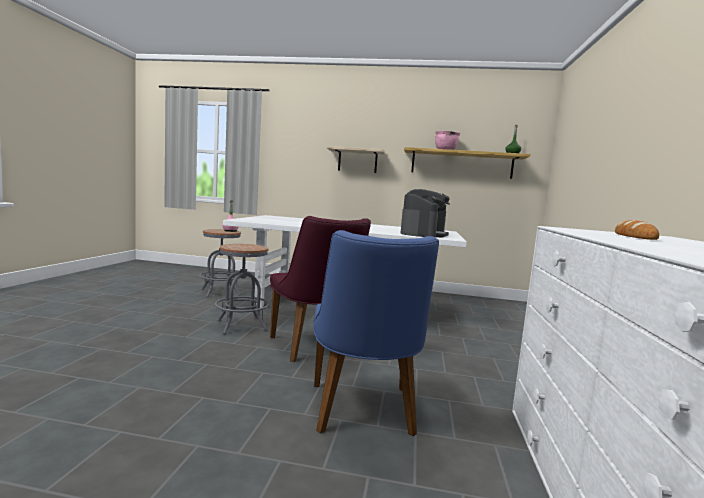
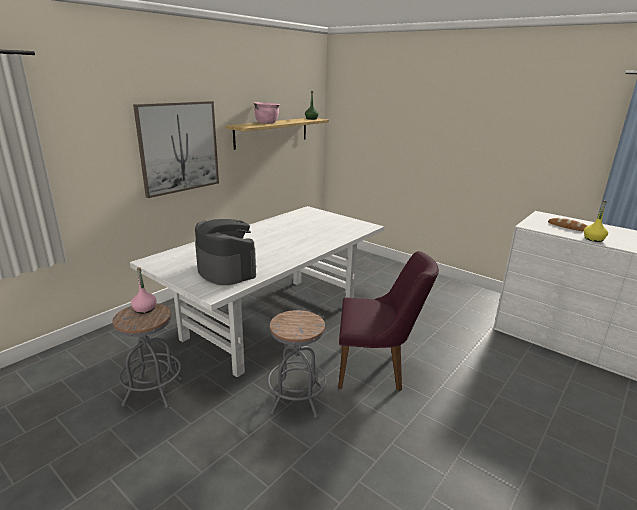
camera: 60 degrees left, 15 degrees up
blue chair [313,230,439,436] -> none
beige shelf [326,146,386,173] -> picture [133,101,219,198]
coffee machine [401,189,450,238] -> coffee machine moved to [195,219,256,285]
none -> yellow bottle [584,200,608,242]

